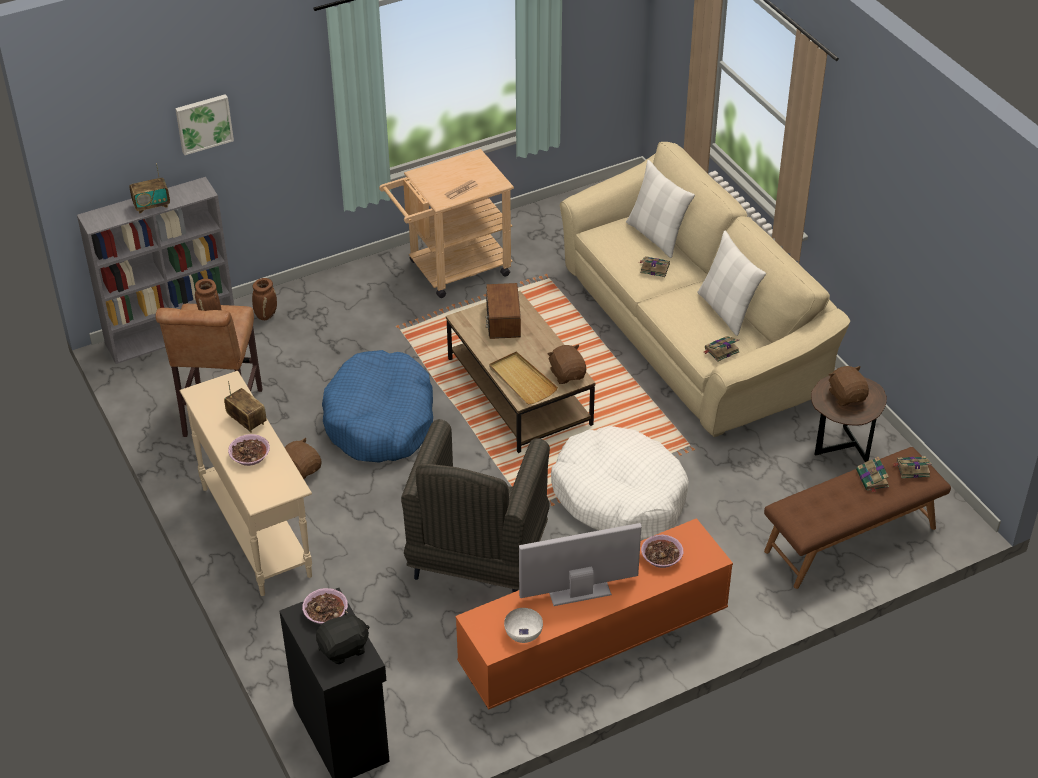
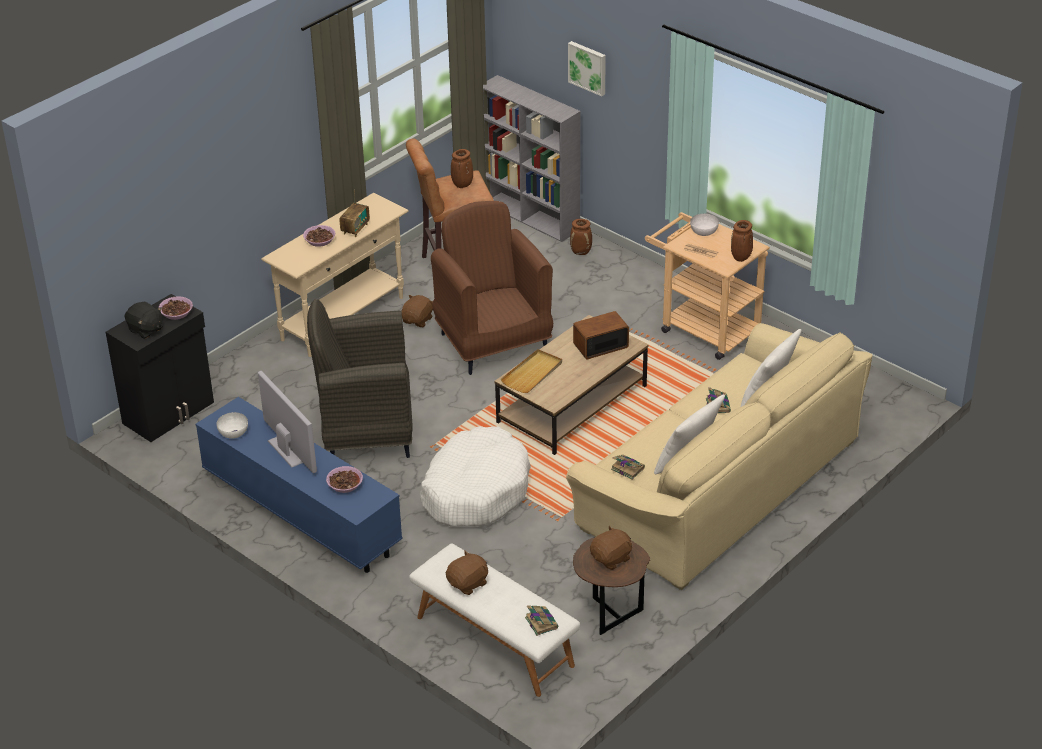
camera: 70 degrees right, 5 degrees down
radio [129,163,170,214] -> none
blue dog bed [322,350,433,463] -> brown armchair [431,201,553,375]
orange tv stand [455,518,733,709] -> blue tv stand [196,397,403,573]
brown plush toy [547,344,586,384] -> brown plush toy moved to [446,551,488,595]
brown bench [764,447,951,589] -> white bench [409,543,580,697]
book [856,456,889,493] -> none
none -> white bowl [690,214,719,236]
none -> brown vase [731,220,753,262]

